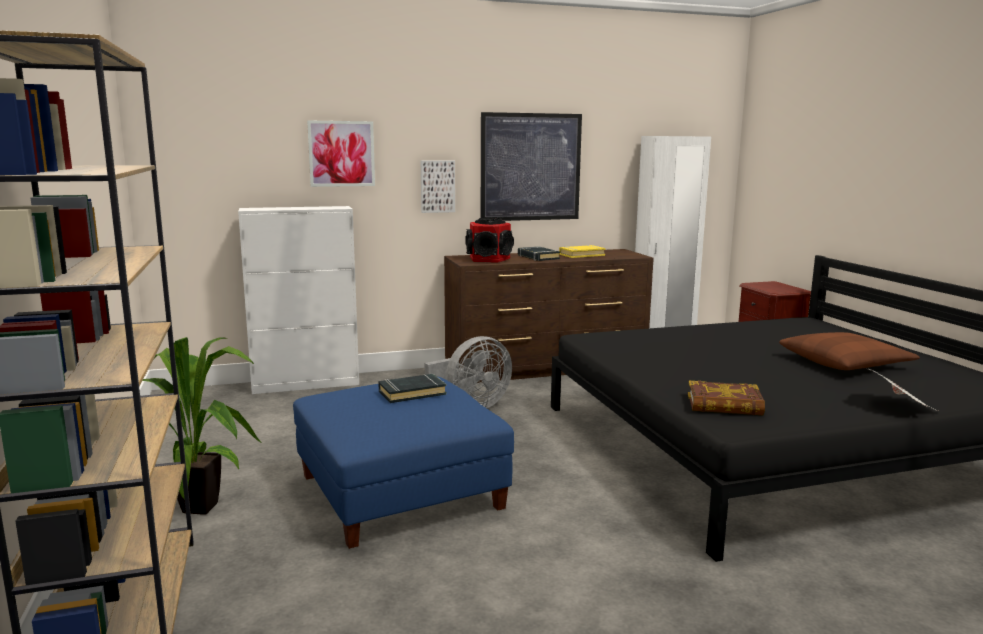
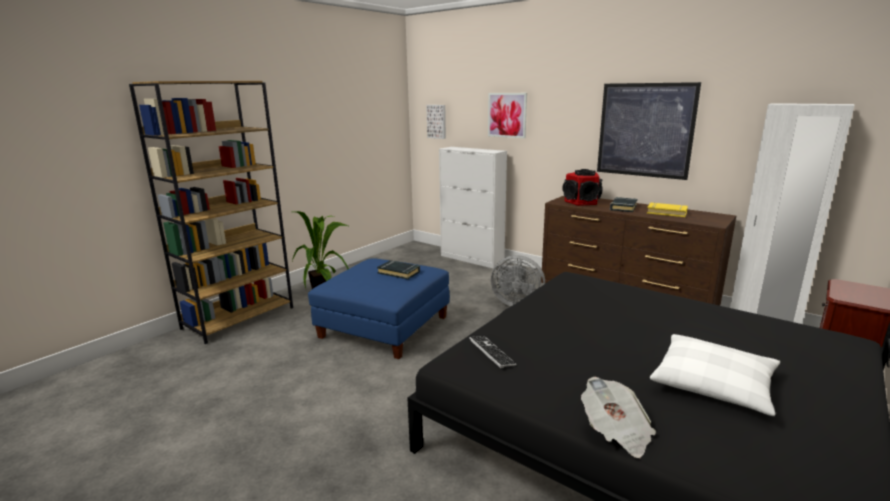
camera: 55 degrees right, 5 degrees up
picture [421,160,455,213] -> picture moved to [426,105,446,139]
book [688,380,765,415] -> keyboard [469,336,517,368]
brown pillow [779,332,920,370] -> white pillow [650,334,780,416]

